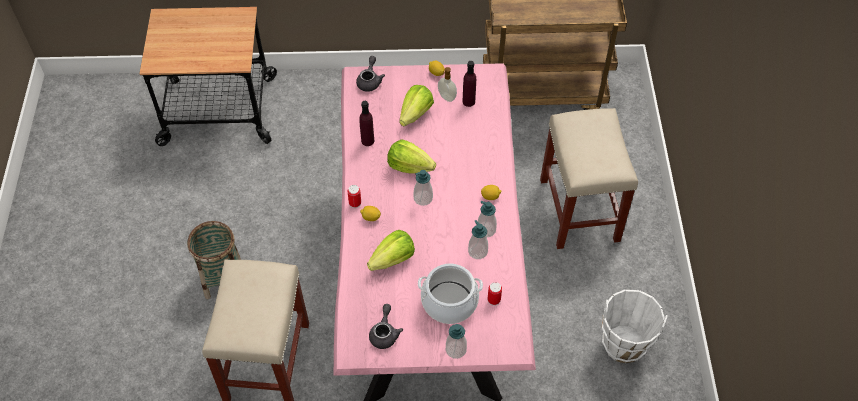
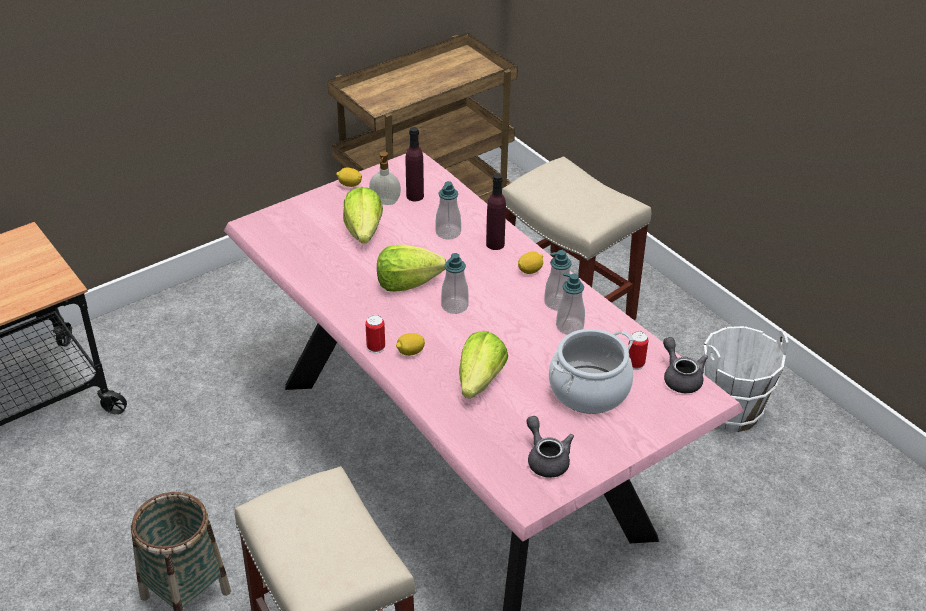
camera: 35 degrees left, 15 degrees down
grey teapot [356,56,385,92] -> grey teapot moved to [663,337,708,393]
purple bottle [359,101,374,146] -> purple bottle moved to [486,174,506,250]
soap dispenser [446,324,467,359] -> soap dispenser moved to [435,181,461,240]

